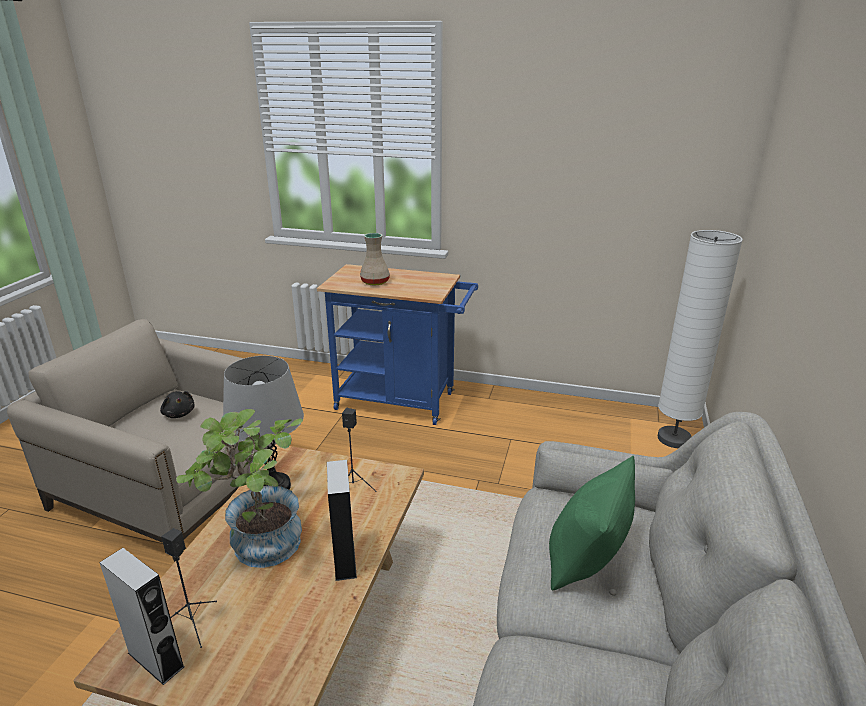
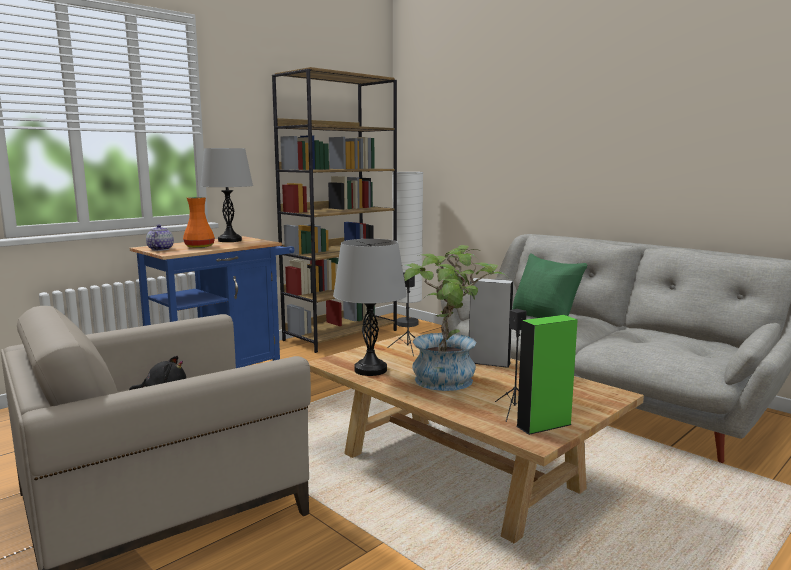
camera: 60 degrees left, 15 degrees down
grey speaker [99,548,185,685] -> green speaker [516,315,578,435]
beige vase [360,233,390,285] -> orange vase [183,197,215,248]
none -> teapot [146,224,174,251]
none -> grey table lamp [200,148,253,242]
none -> brown bookcase [272,67,397,353]

